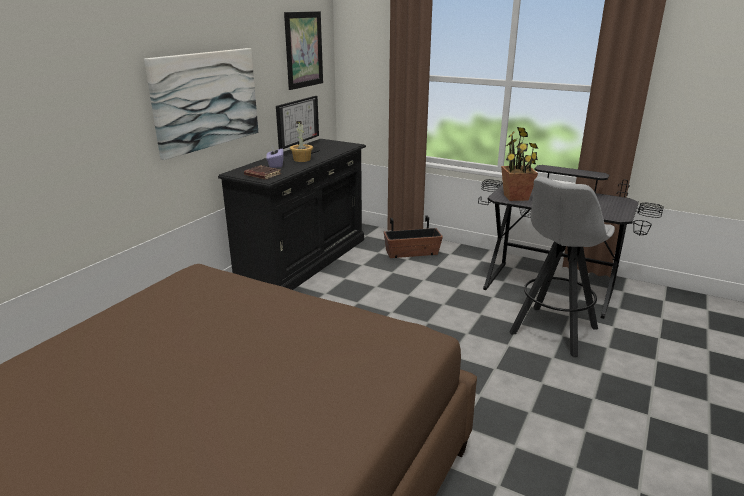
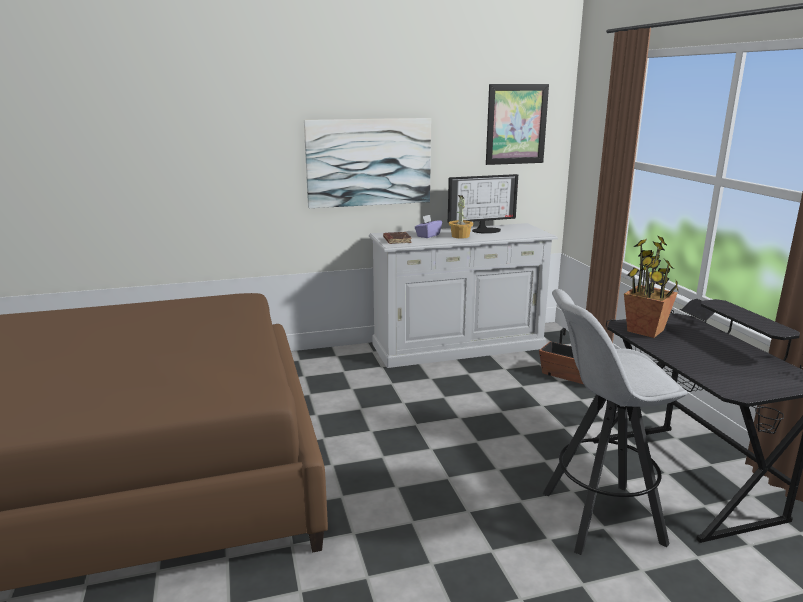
camera: 45 degrees right, 5 degrees down
black dresser [218,139,366,290] -> white dresser [369,223,558,368]

